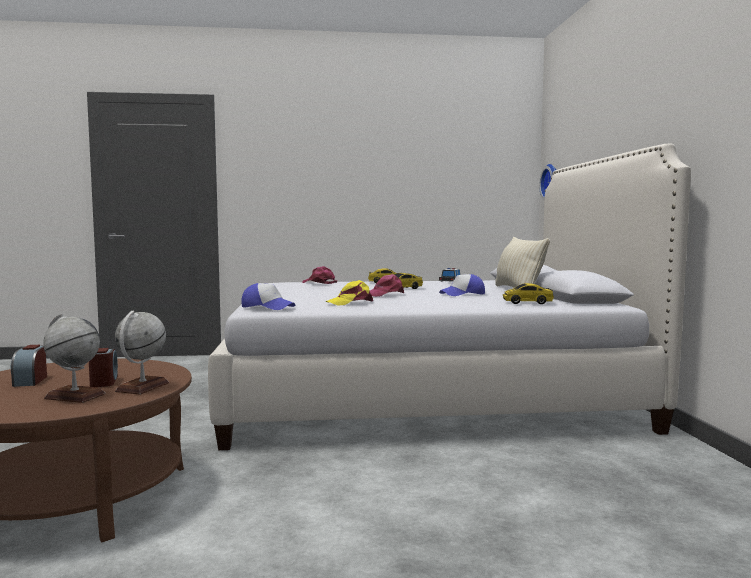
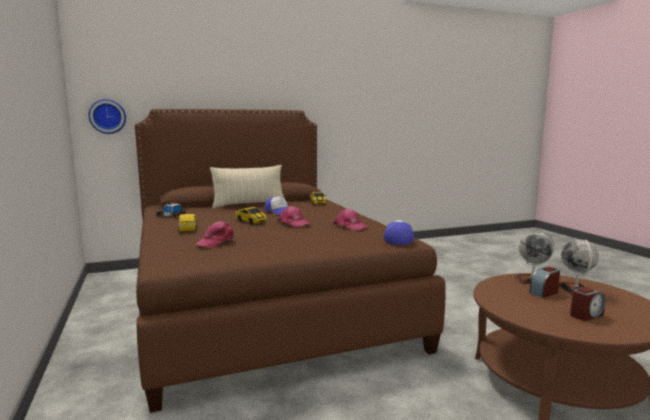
camera: 105 degrees left, 5 degrees up
white bed [208,143,691,450] -> brown bed [135,109,446,413]
yellow cap [326,280,373,306] -> pink cap [333,209,369,230]

